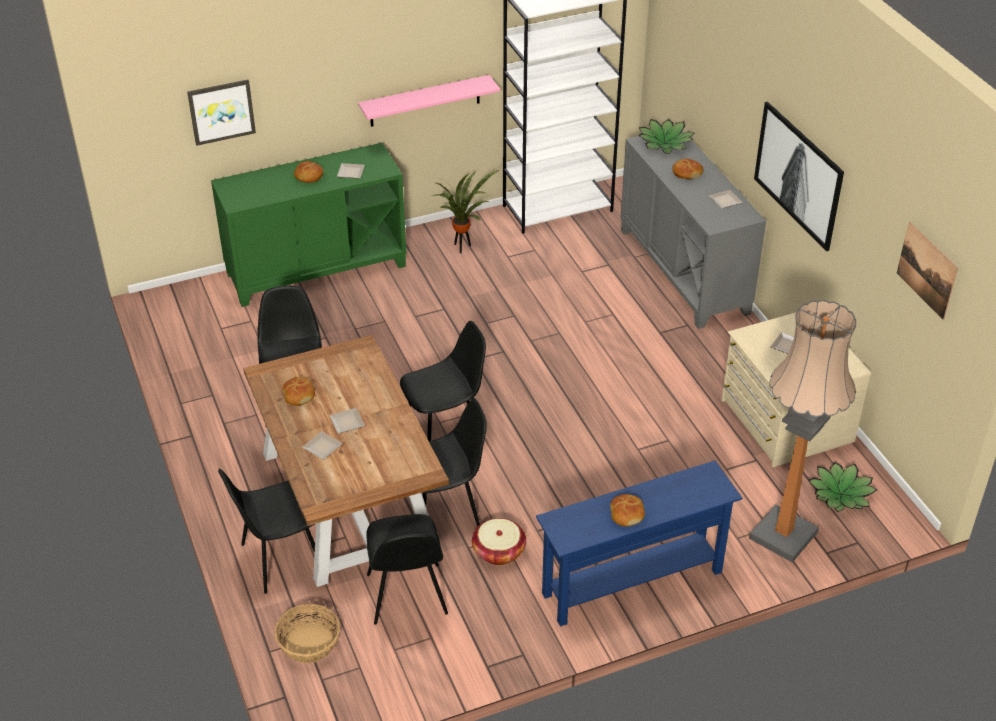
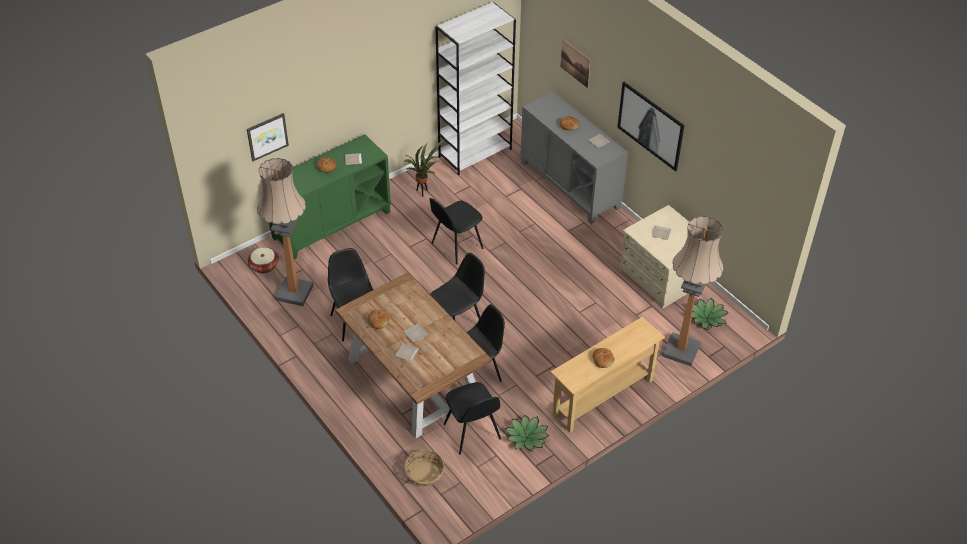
camera: 15 degrees left, 5 degrees up
black chair [218,468,315,594] -> black chair moved to [430,198,483,265]
pink shelf [358,75,500,127] -> none
basket [472,518,526,565] -> basket moved to [248,247,279,273]
blue console table [536,461,742,626] -> beige console table [551,317,665,433]
potted plant [638,119,695,154] -> potted plant moved to [505,415,549,451]
picture [897,222,958,320] -> picture moved to [561,39,591,88]
none -> floor lamp [257,158,313,306]

